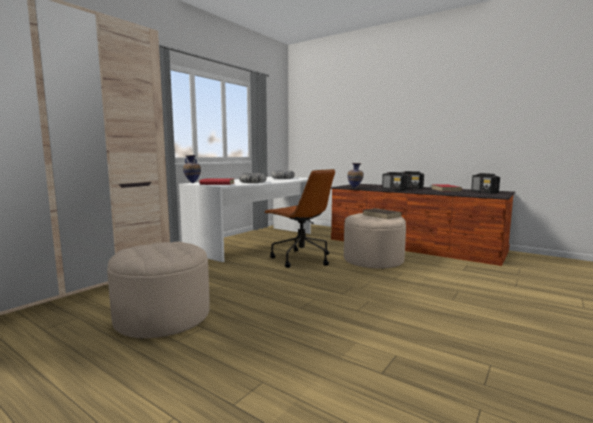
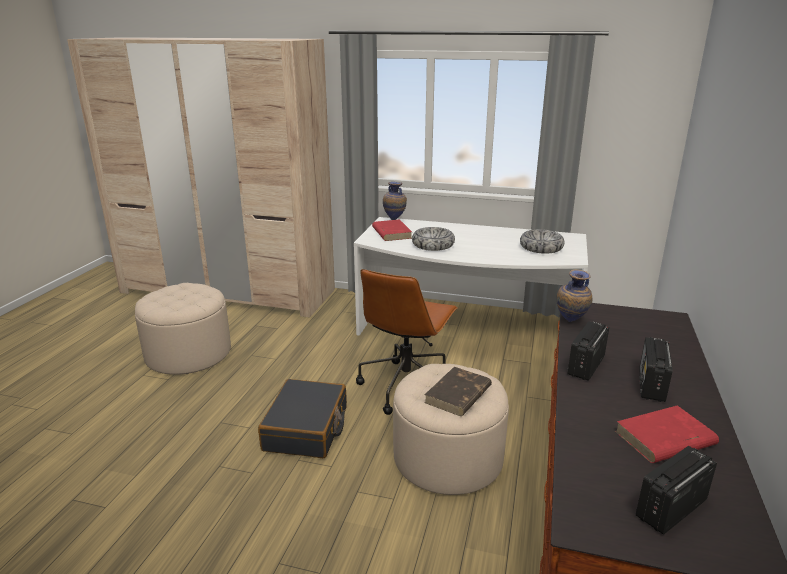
camera: 70 degrees right, 15 degrees up
none -> black suitcase [258,379,347,458]

